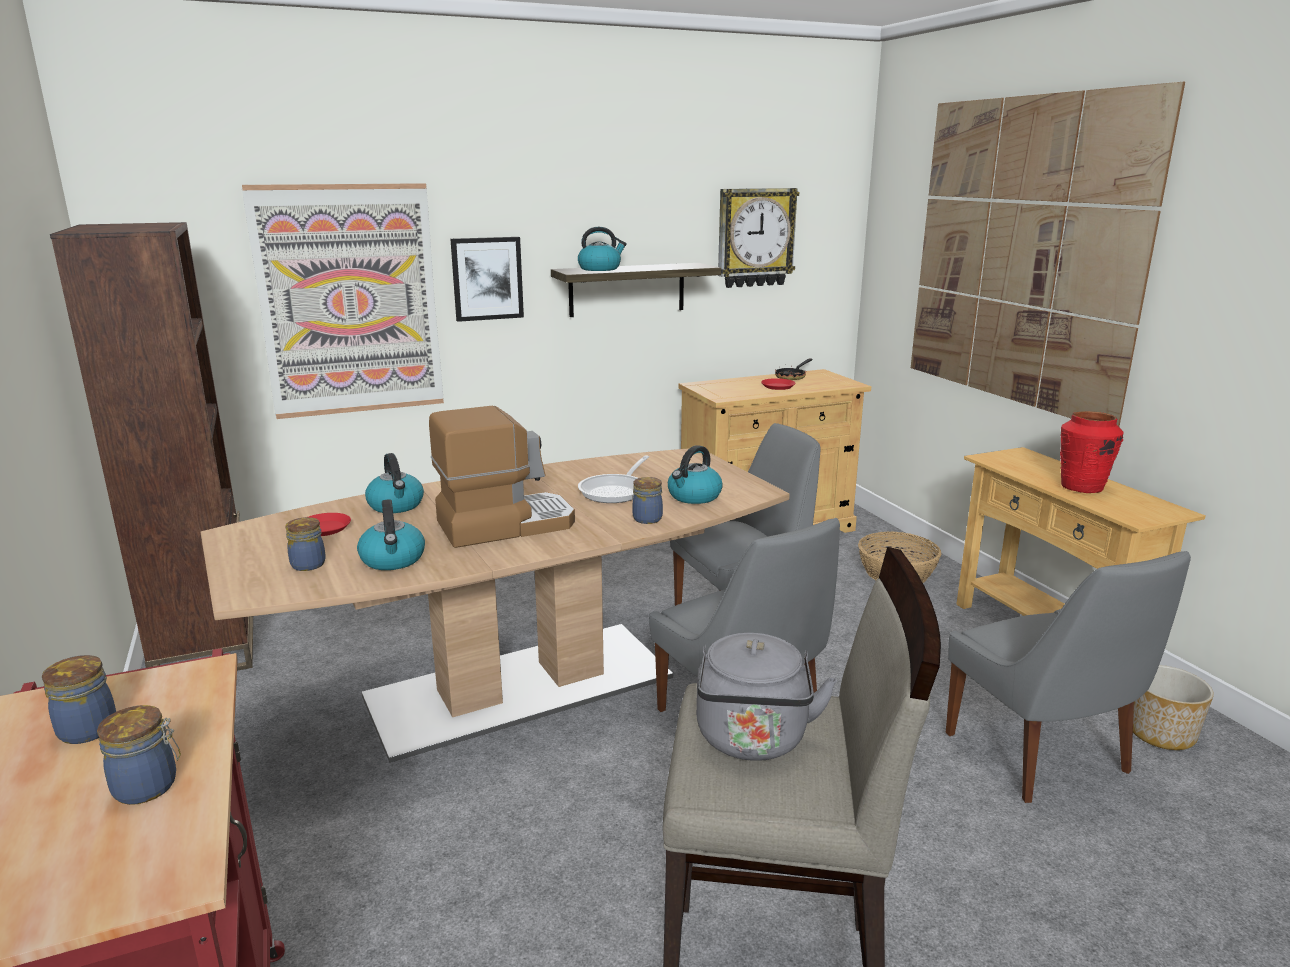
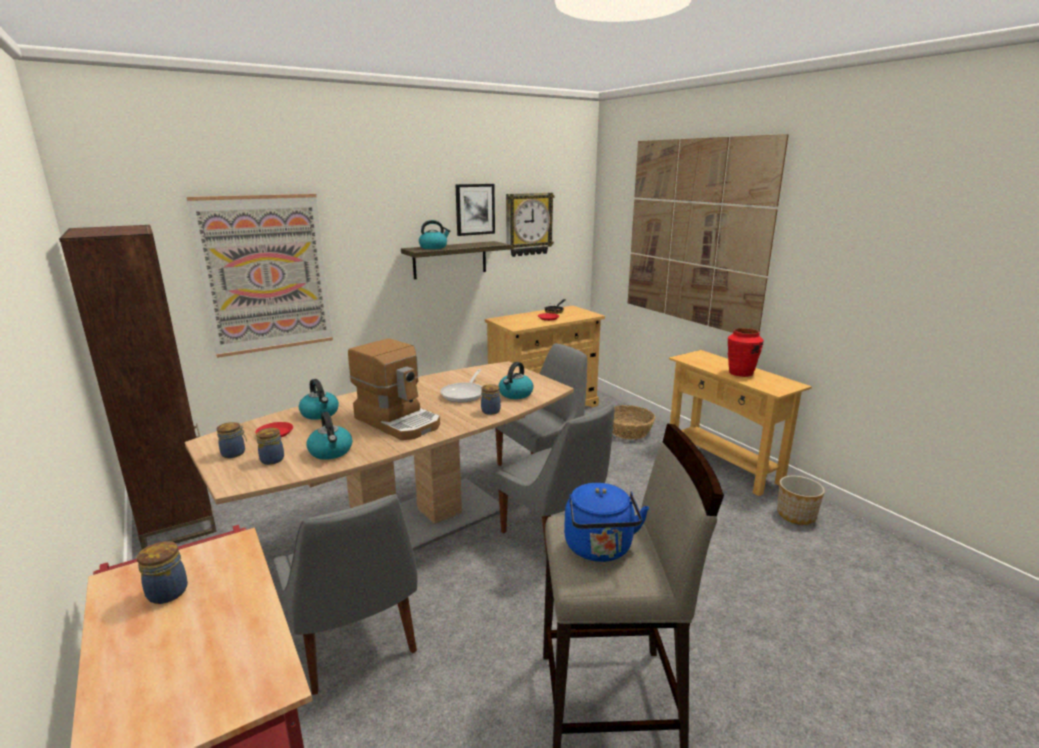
camera: 10 degrees left, 0 degrees up
jar [97,705,181,805] -> jar moved to [217,422,247,458]
coffee machine [429,406,575,548] -> coffee machine turned 75 degrees clockwise [348,338,440,440]
picture [450,237,524,322] -> picture moved to [455,184,495,236]
grey kettle [696,633,837,761] -> blue kettle [564,483,649,562]
grey chair [946,551,1191,803] -> grey chair moved to [273,494,418,695]

